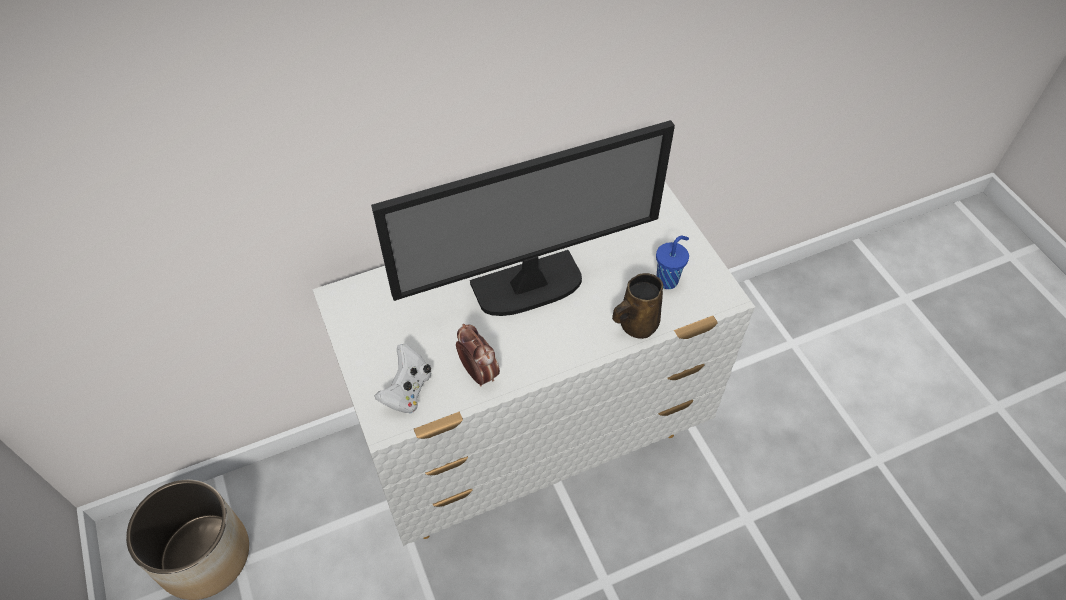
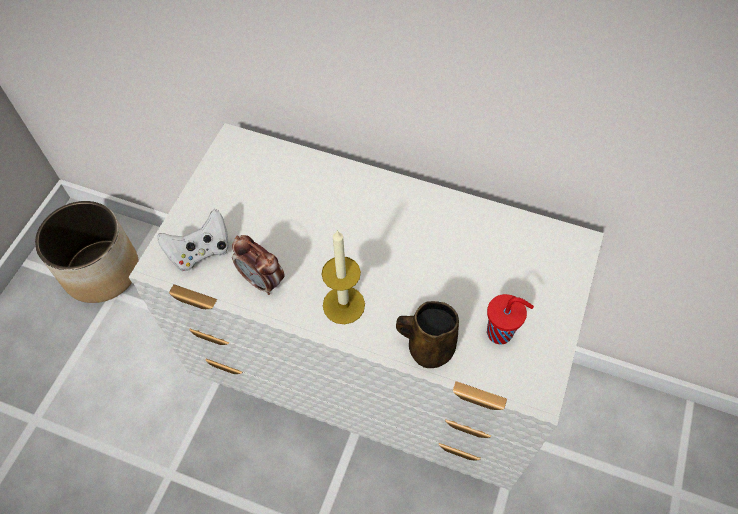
camera: 45 degrees right, 5 degrees up
monitor [371,120,675,316] -> none
alarm clock [456,324,500,387] -> alarm clock turned 120 degrees clockwise [232,235,285,295]
blue cup [656,236,689,289] -> red cup [487,294,534,344]
none -> candle [322,230,365,324]

